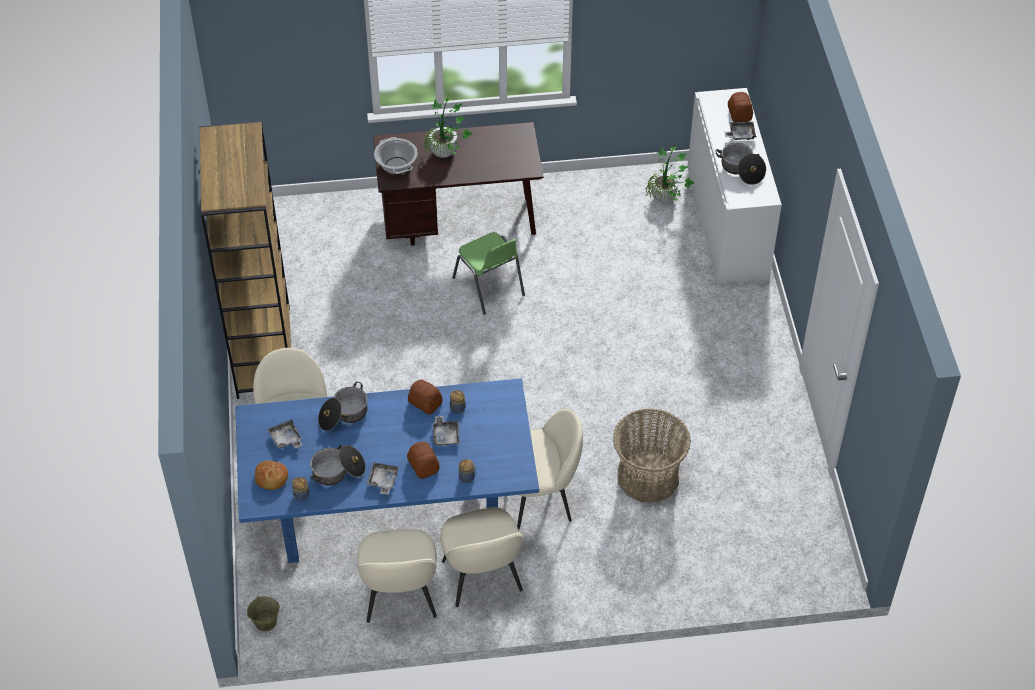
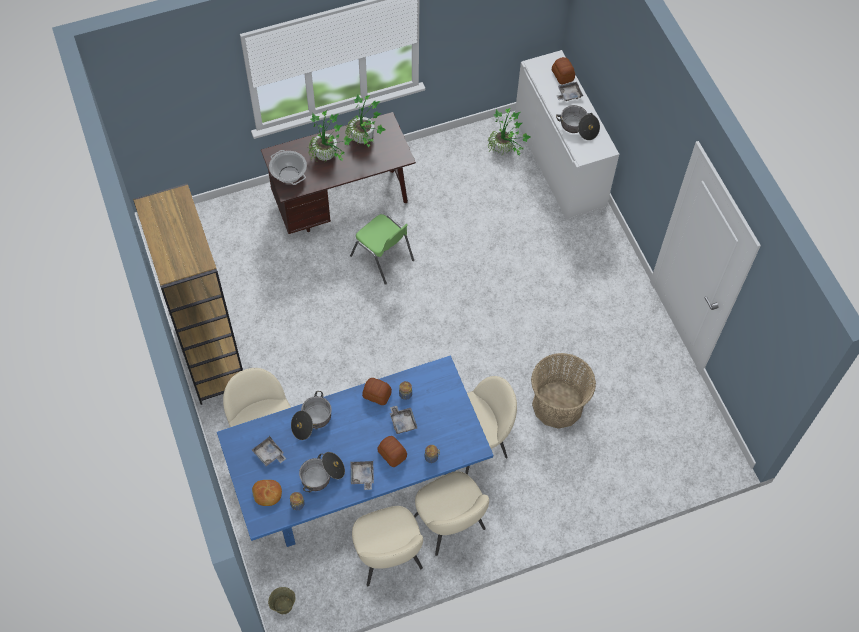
camera: 15 degrees left, 10 degrees up
none -> potted plant [345,95,386,148]

